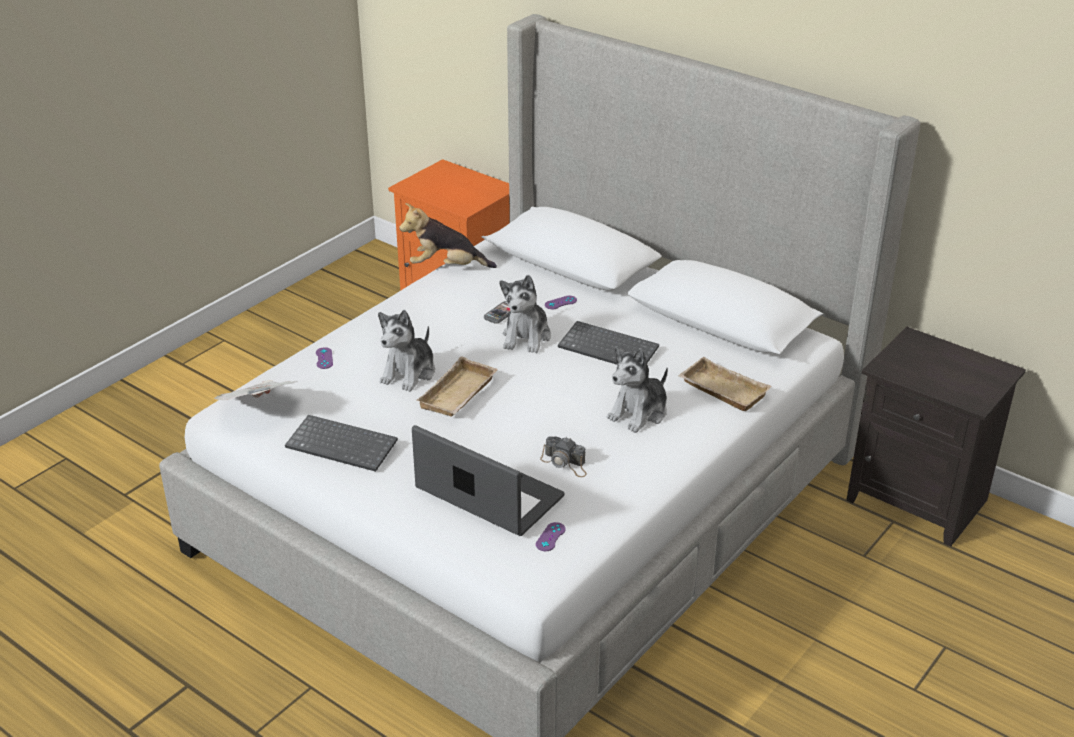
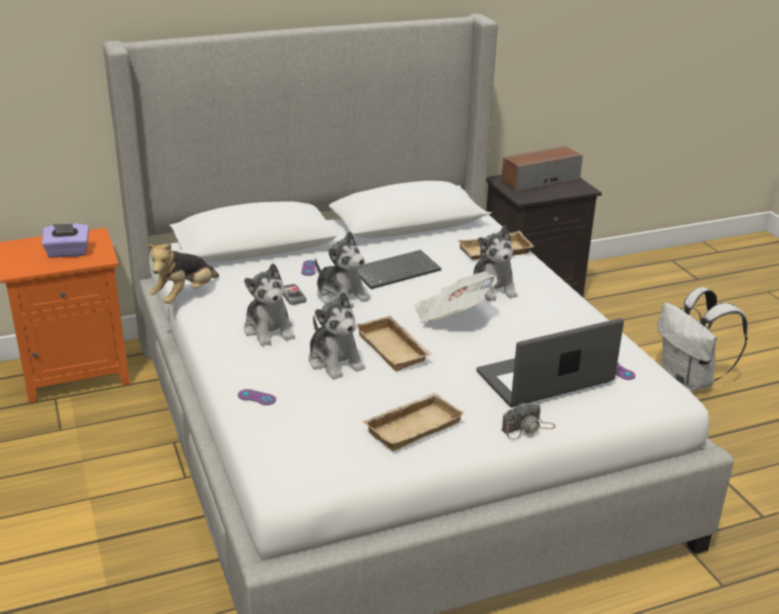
camera: 60 degrees left, 5 degrees down
newspaper [214,380,298,400] -> newspaper moved to [415,271,497,323]
keyboard [285,415,398,472] -> beige tray [362,393,465,451]
camera [540,436,587,477] -> camera moved to [502,402,556,440]
none -> purple tissue box [42,223,89,257]
none -> plush toy [244,263,295,346]
none -> speaker [501,146,583,192]
none -> white backpack [657,287,748,392]

